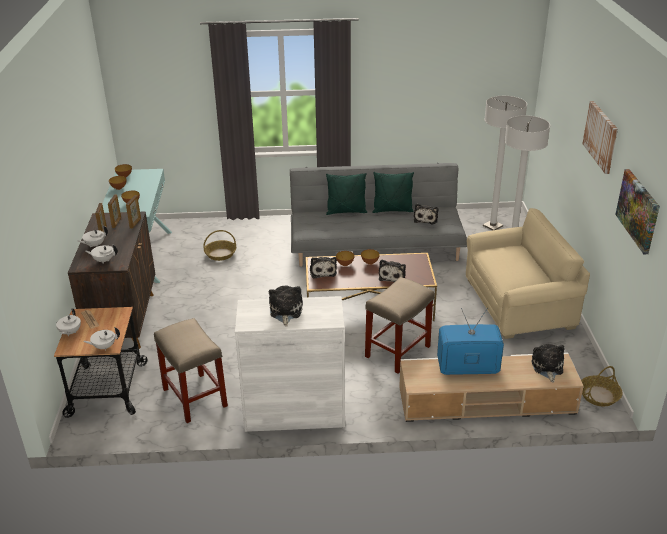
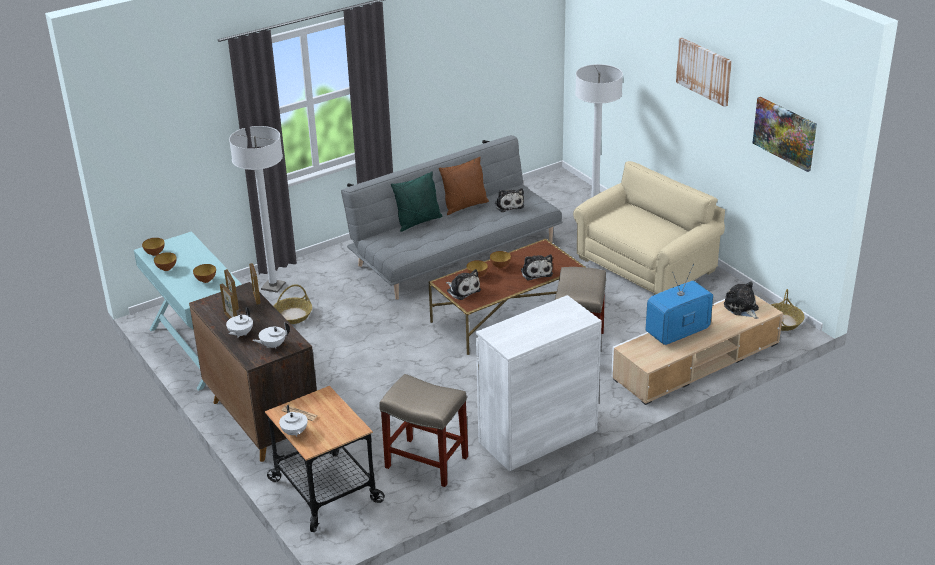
camera: 30 degrees left, 0 degrees up
white teapot [83,327,120,350] -> none
plush toy [269,285,303,326] -> none
green pillow [372,172,414,213] -> brown pillow [439,157,489,215]
white floor lamp [483,96,527,230] -> white floor lamp moved to [229,126,286,293]

